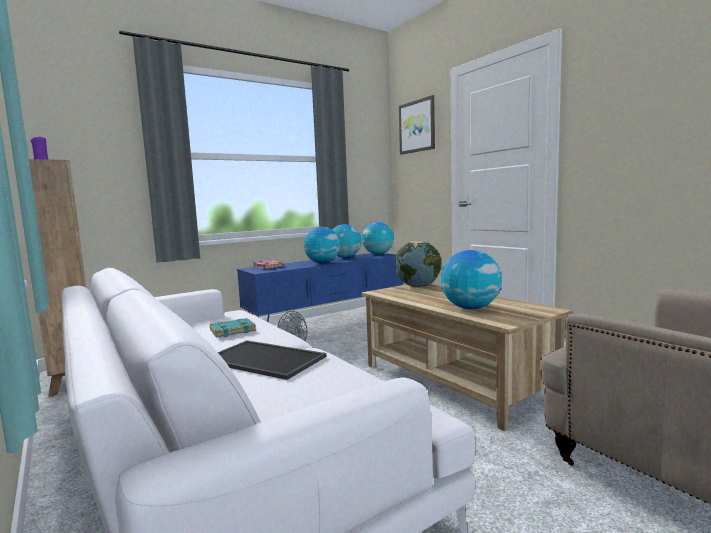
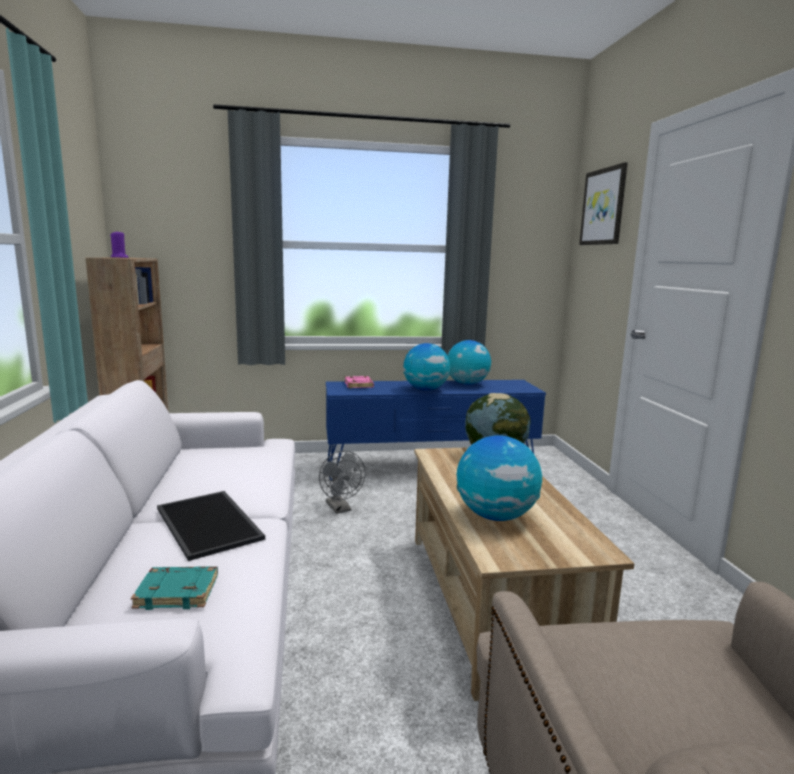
camera: 25 degrees right, 5 degrees up
turquoise book [210,318,256,338] -> turquoise book moved to [131,567,218,610]
globe [362,222,394,255] -> none

